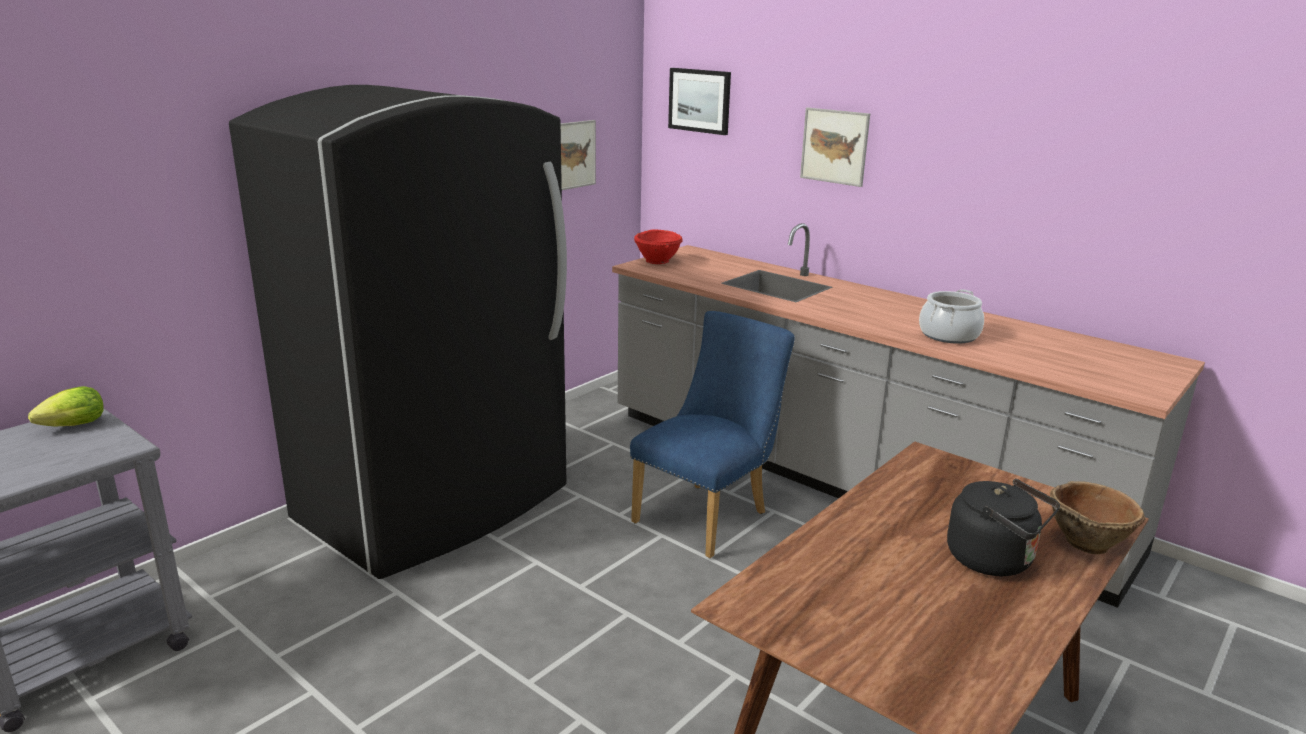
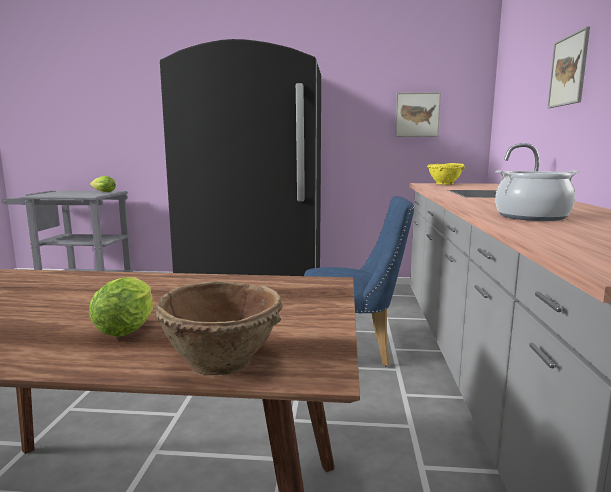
camera: 55 degrees right, 10 degrees down
red bowl [634,230,683,264] -> yellow bowl [427,163,465,185]
picture [668,68,731,135] -> none
black kettle [947,479,1060,576] -> lettuce [89,277,153,337]

